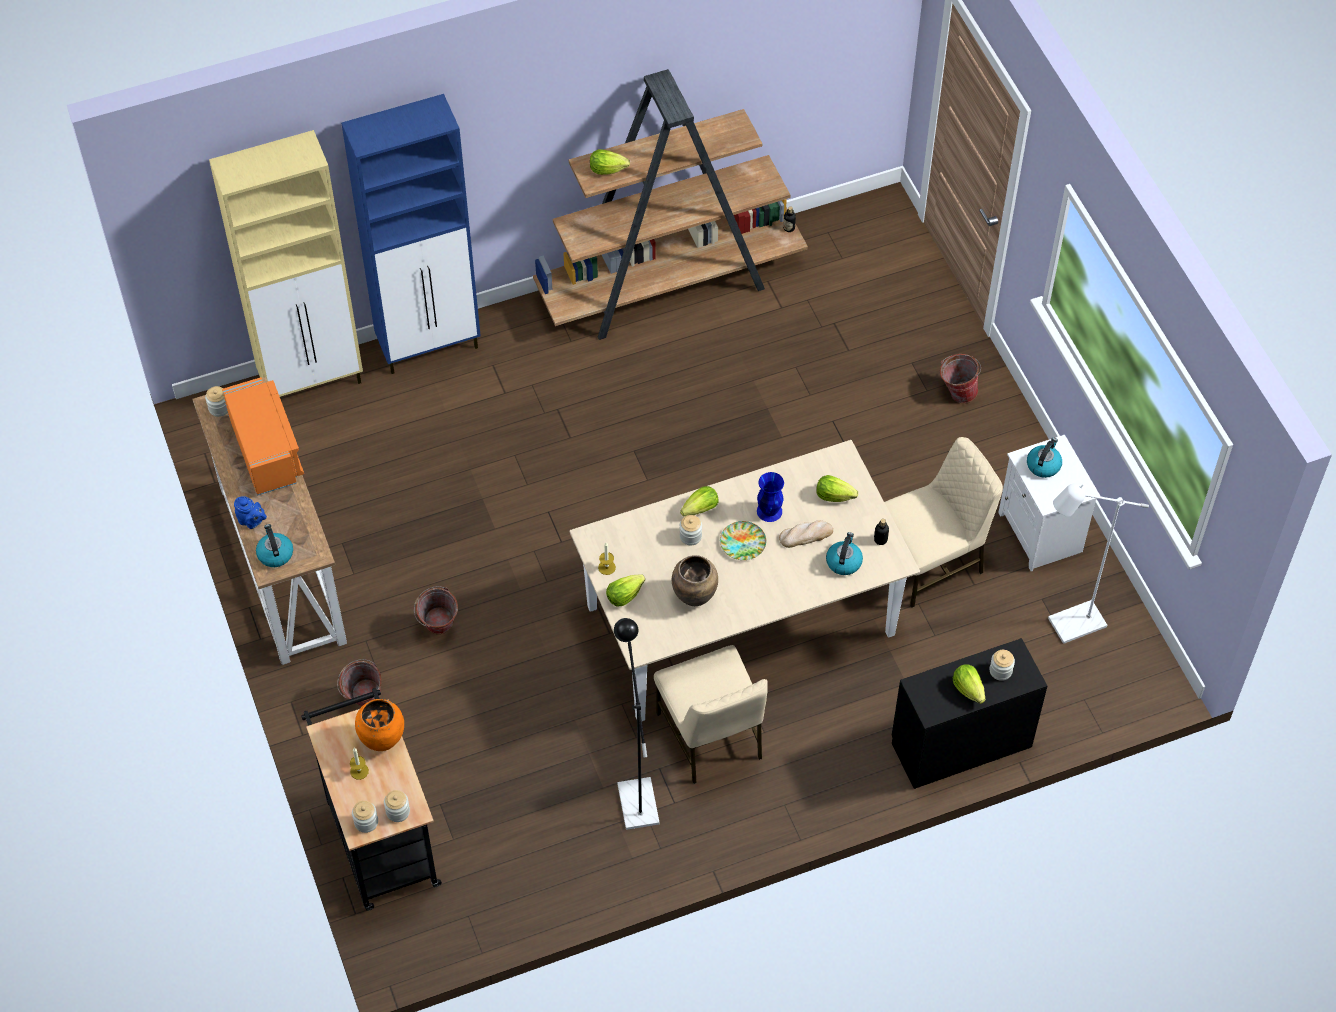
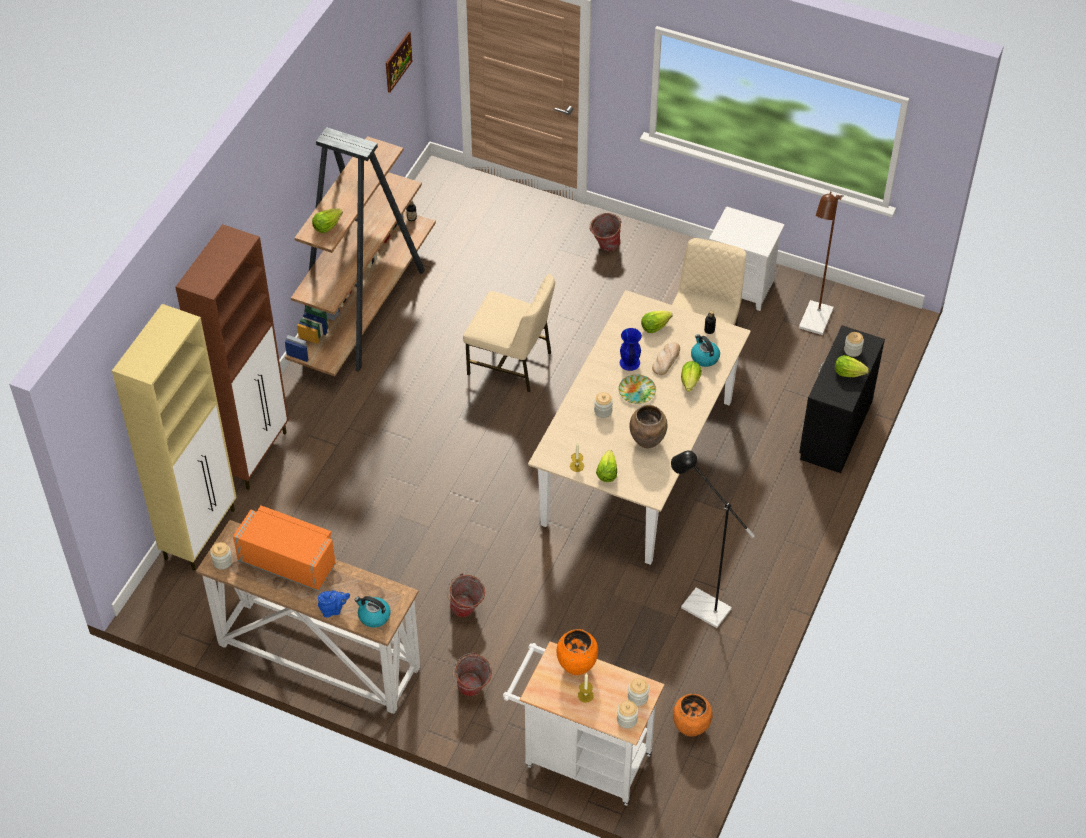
camera: 45 degrees left, 5 degrees down
black cart [301,688,442,911] -> white cart [503,641,664,806]
blue cabinet [341,94,481,374] -> brown cabinet [175,224,289,490]
beige chair [654,645,768,784] -> beige chair moved to [463,274,555,392]
lettuce [680,486,718,516] -> lettuce moved to [681,361,702,392]
kettle [1027,438,1062,478] -> none
white floor lamp [1048,484,1149,644] -> brown floor lamp [799,191,844,335]
none -> picture [386,31,413,93]
none -> orange vase [673,694,713,737]

